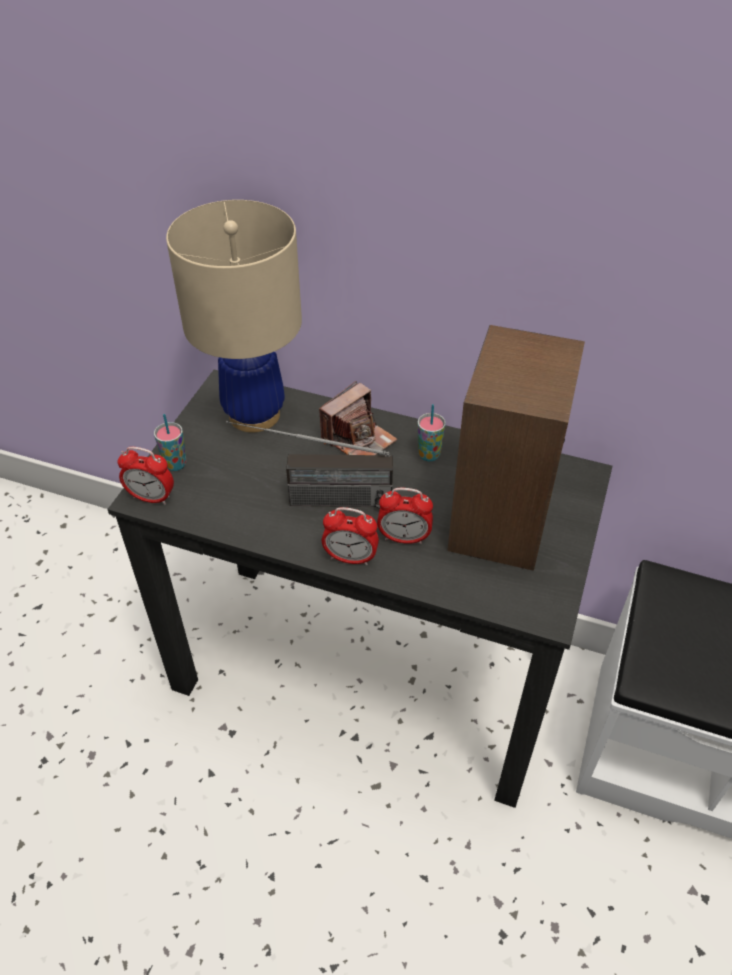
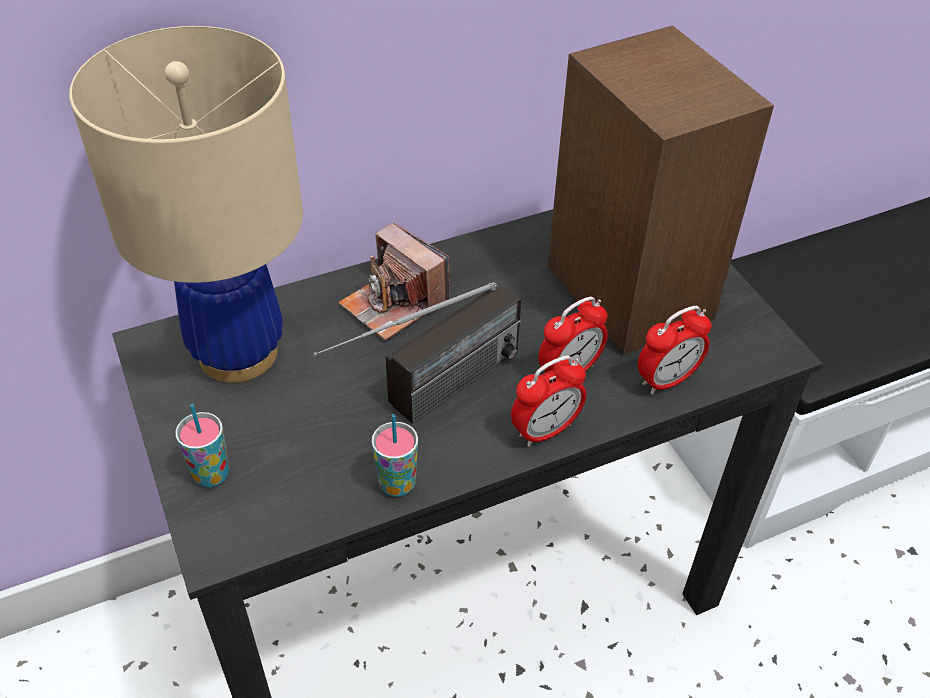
camera: 45 degrees left, 0 degrees up
alarm clock [117,447,174,504] -> alarm clock moved to [638,306,712,394]
camera [319,381,397,455] -> camera turned 135 degrees clockwise [338,223,450,341]
cup [417,404,446,462] -> cup moved to [371,414,418,497]

